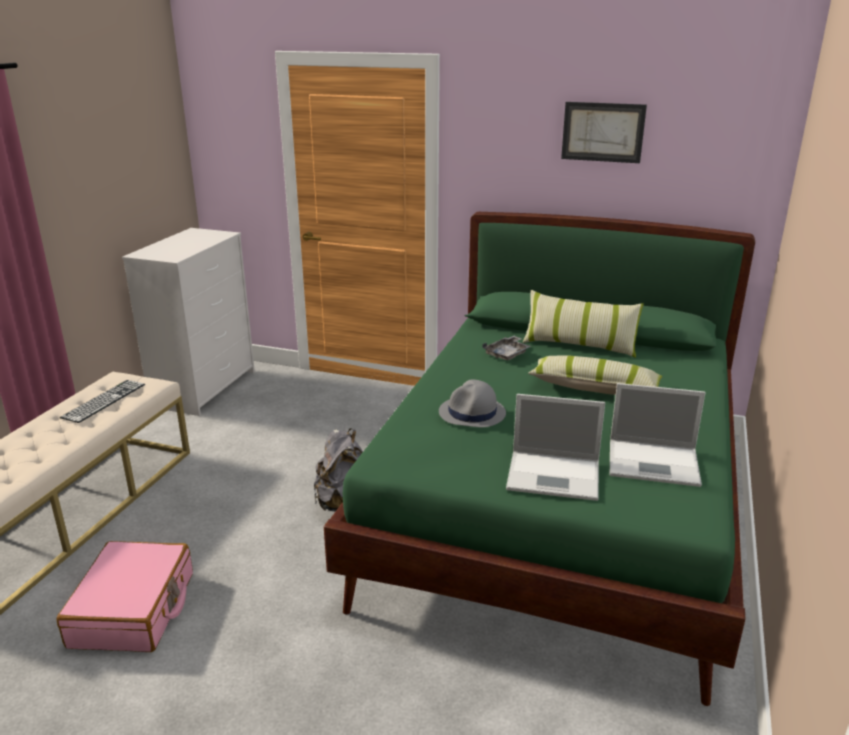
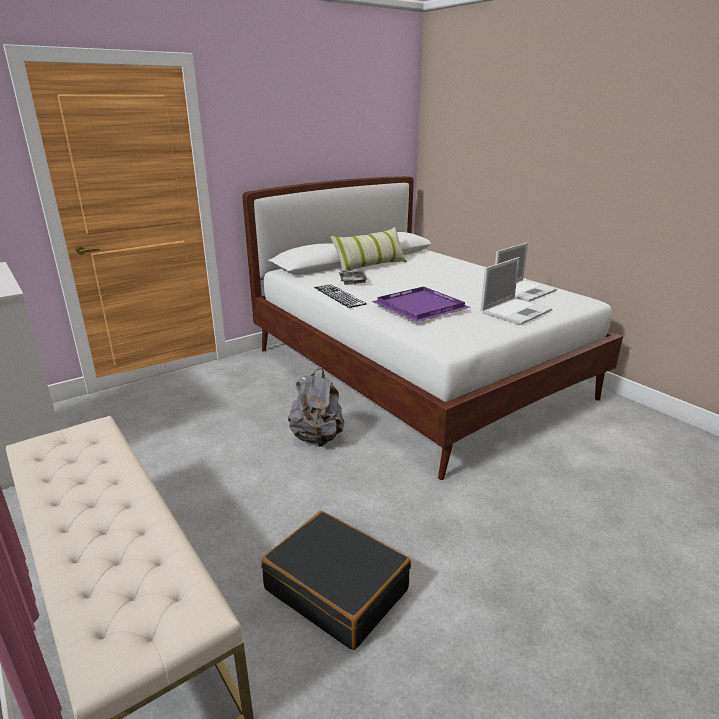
camera: 55 degrees left, 0 degrees up
pink suitcase [56,541,193,652] -> black suitcase [261,511,411,650]
keyboard [60,380,145,423] -> keyboard moved to [314,284,367,308]
green bed [324,212,755,706] -> white bed [242,176,623,480]
grey hat [439,380,506,427] -> purple tray [372,287,470,322]
pillow [528,355,662,395] -> none
picture [561,102,647,163] -> none

